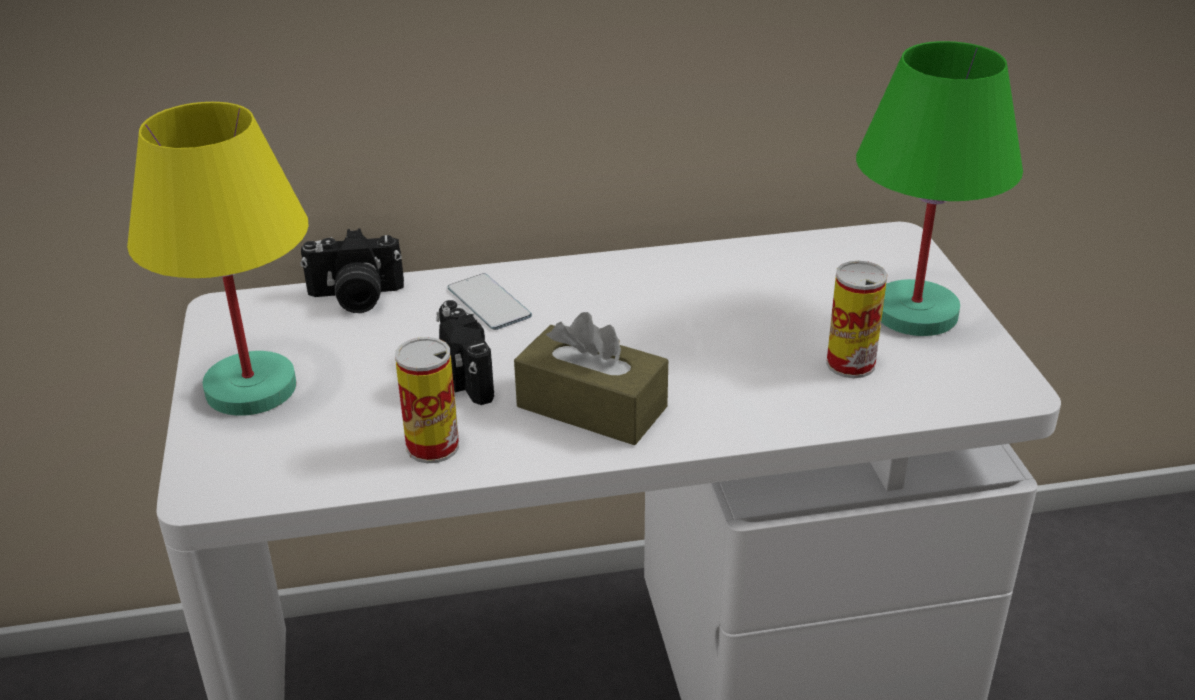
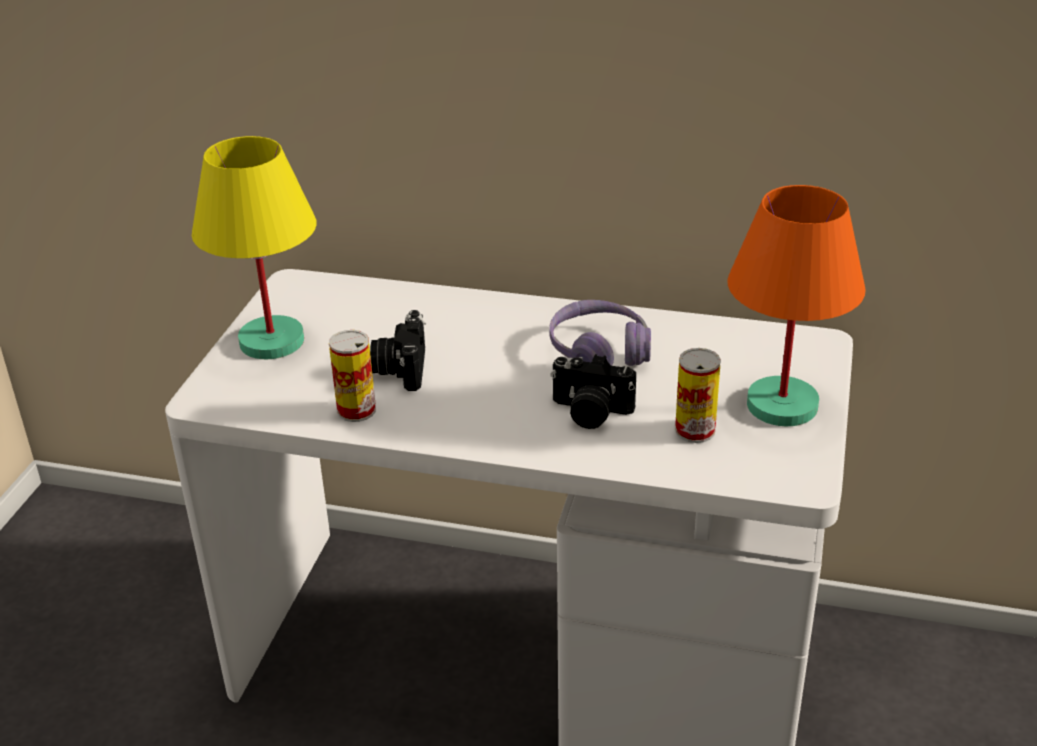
camera: 25 degrees right, 0 degrees up
camera [300,228,404,313] -> camera moved to [550,354,636,429]
phone [448,273,532,330] -> none
brown tissue box [514,312,668,445] -> none
green table lamp [856,41,1023,336] -> orange table lamp [727,185,866,426]
none -> purple headphones [549,300,651,366]

